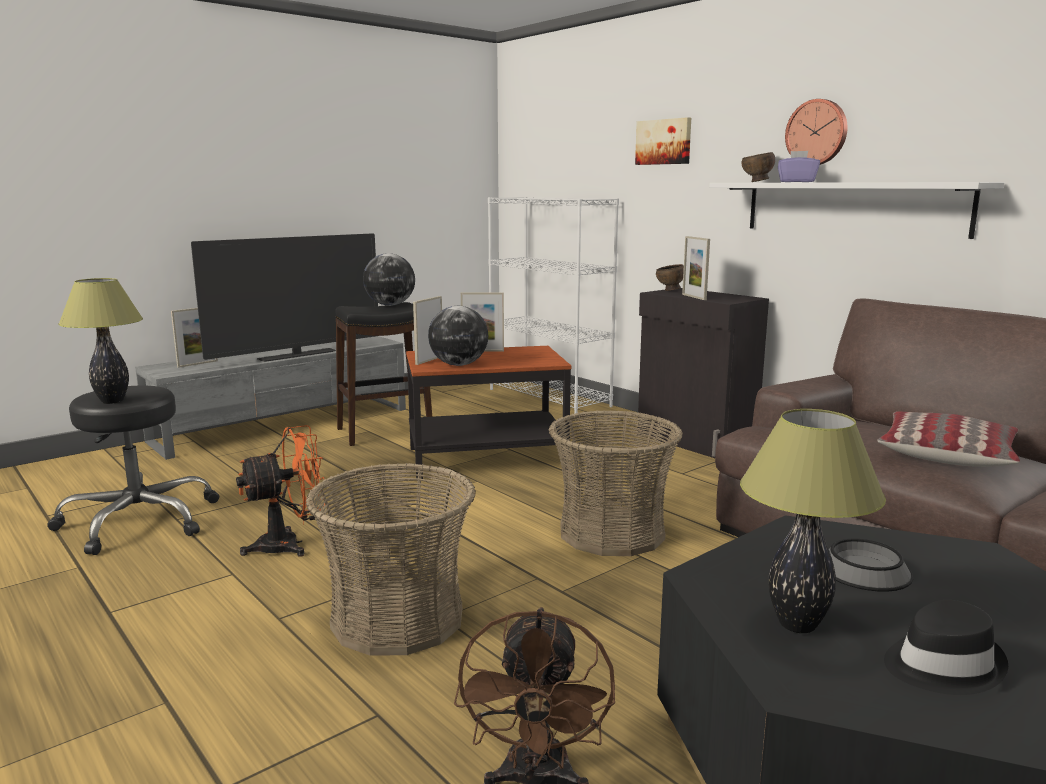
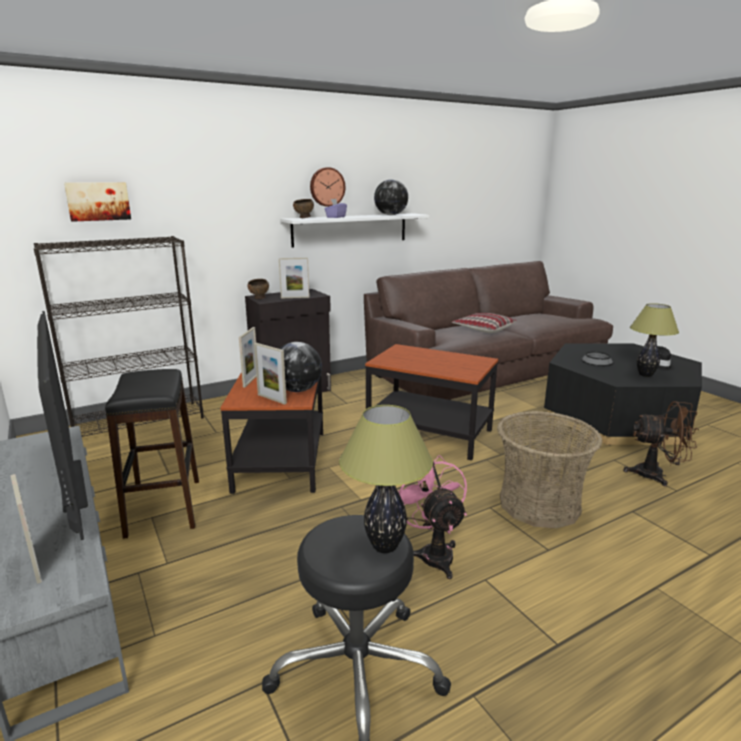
camera: 80 degrees left, 5 degrees up
orange fan [236,425,325,556] -> pink fan [397,455,467,579]
globe [363,253,415,306] -> globe moved to [374,179,408,215]
white bookcase [488,197,619,414] -> black bookcase [34,236,204,437]
basket [549,410,683,556] -> side table [365,344,498,460]
picture [635,117,691,165] -> picture moved to [64,182,131,222]

